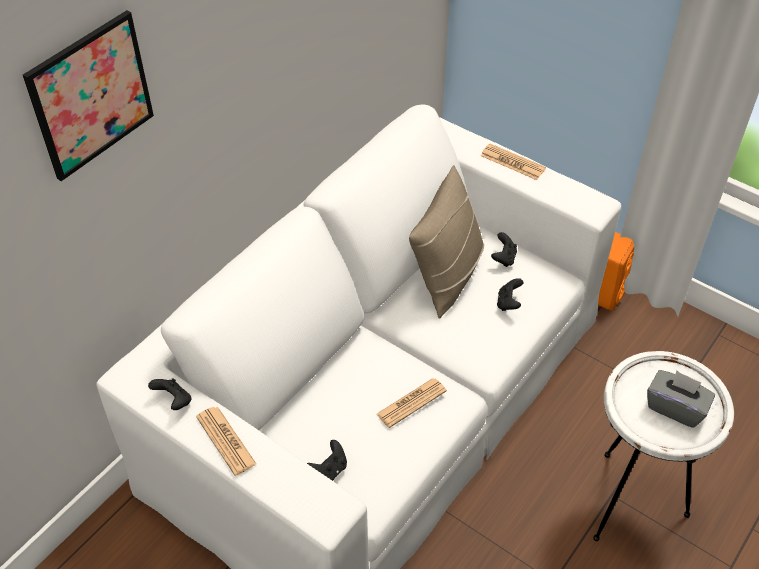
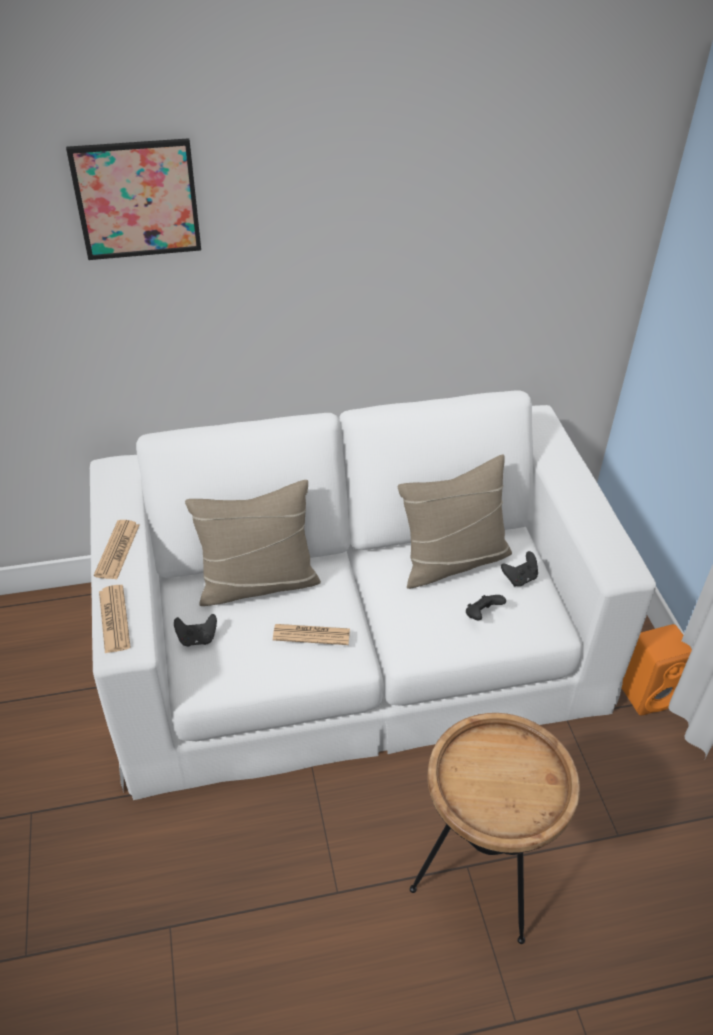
camera: 40 degrees right, 5 degrees down
black game controller [148,378,192,410] -> none
newspaper [481,144,546,180] -> newspaper moved to [99,585,131,653]
white side table [593,351,734,541] -> brown side table [410,713,580,944]
grey tissue box [647,370,715,428] -> none
none -> beige pillow [185,480,321,606]

